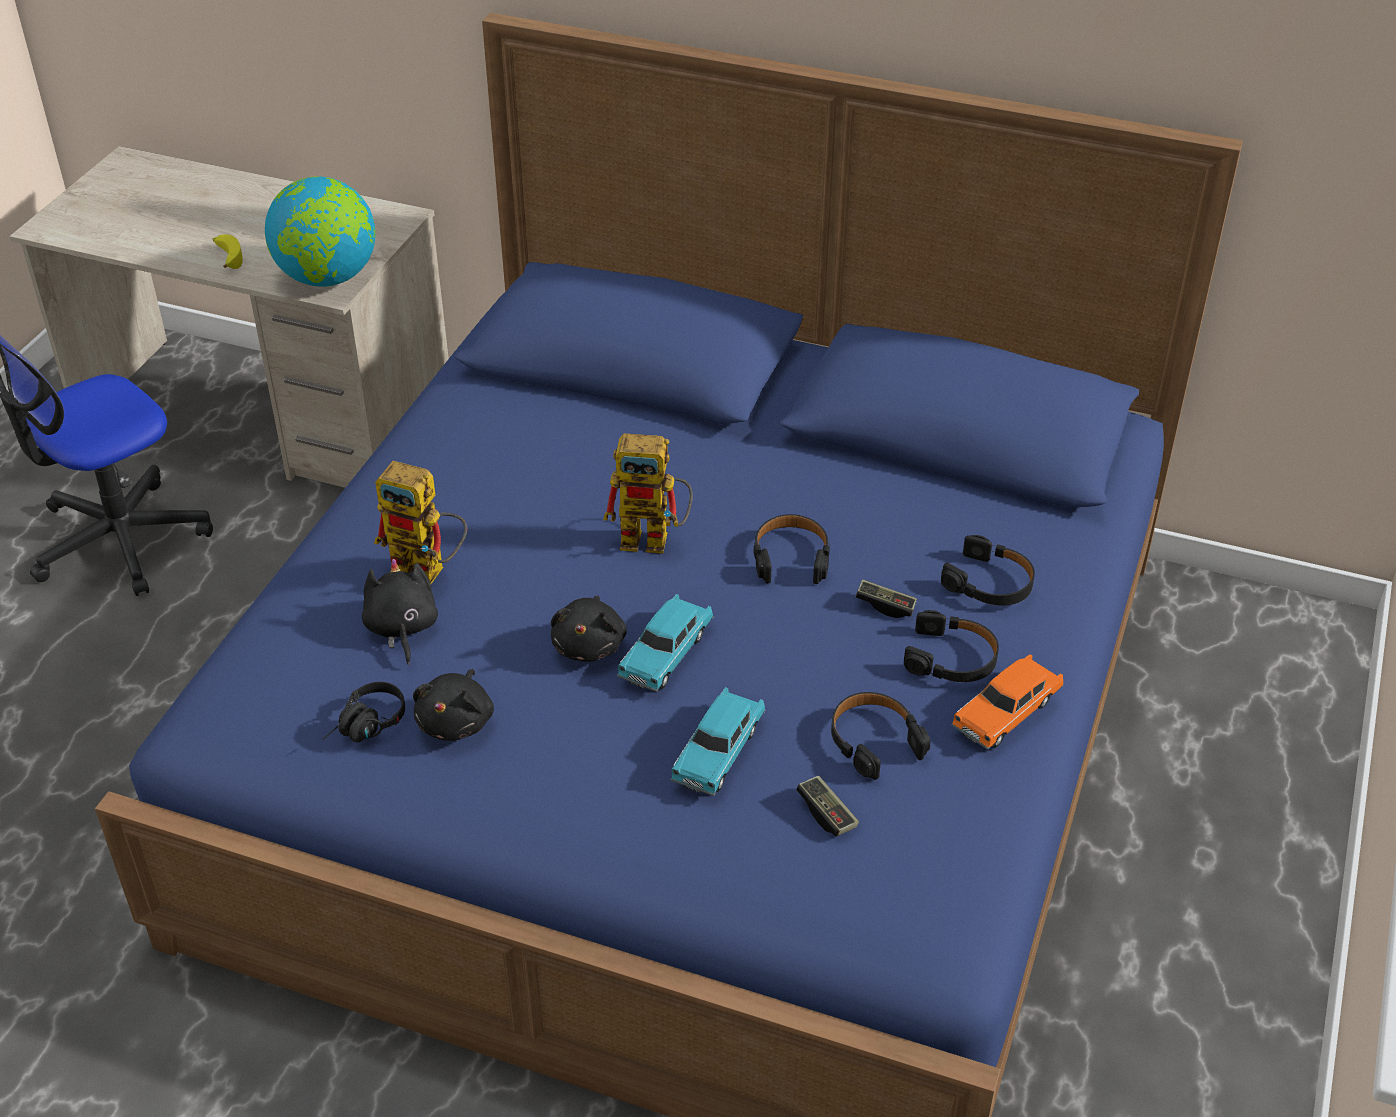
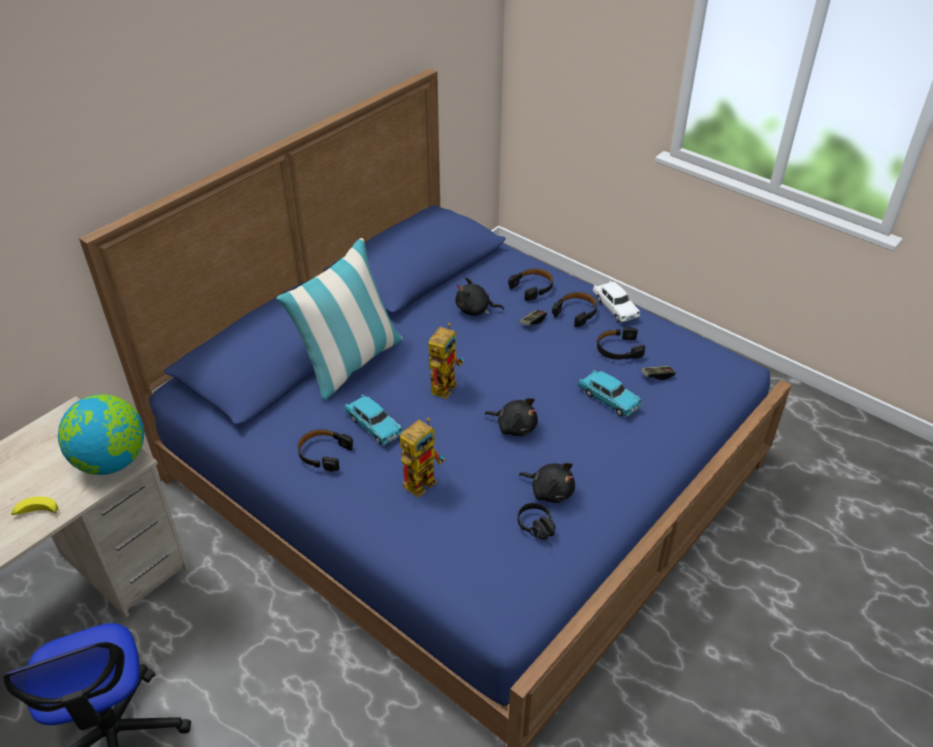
camera: 70 degrees left, 0 degrees up
black plush toy [362,559,438,665] -> black plush toy moved to [455,277,504,316]
turquoise toy car [617,594,714,692] -> turquoise toy car moved to [344,394,403,445]
black headphones [754,514,830,584] -> black headphones moved to [298,429,353,472]
orange toy car [951,654,1064,750] -> white toy car [592,281,640,323]
none -> pillow [276,238,403,401]

